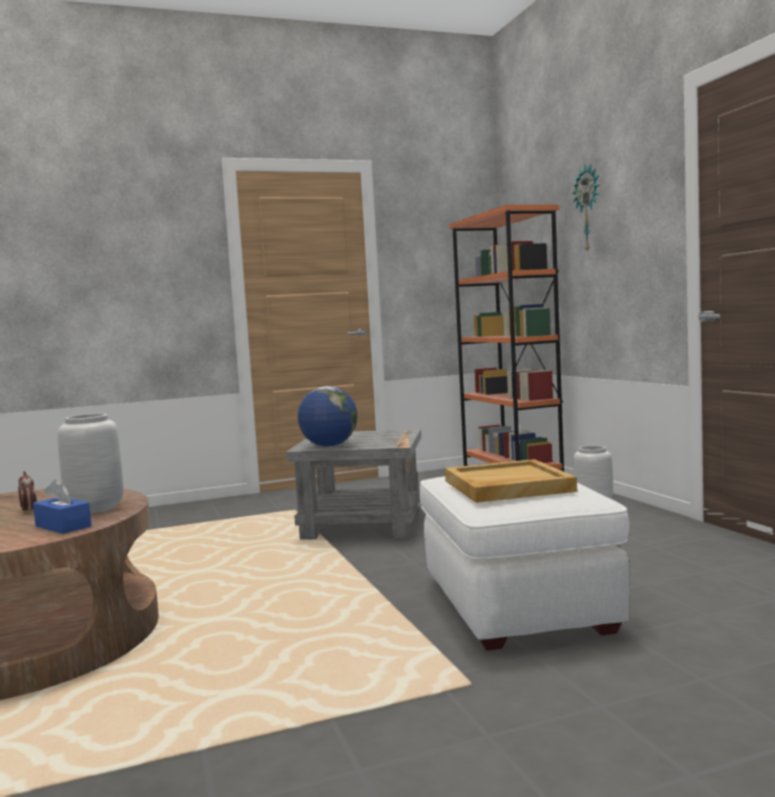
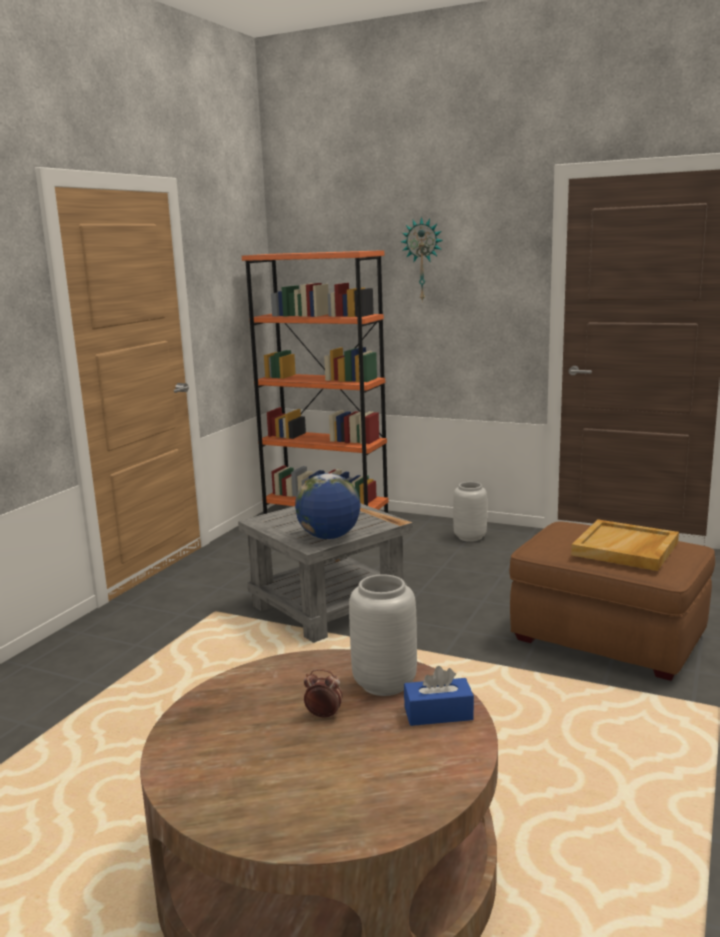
camera: 45 degrees left, 10 degrees up
white ottoman [419,476,630,651] -> brown ottoman [509,522,715,681]

